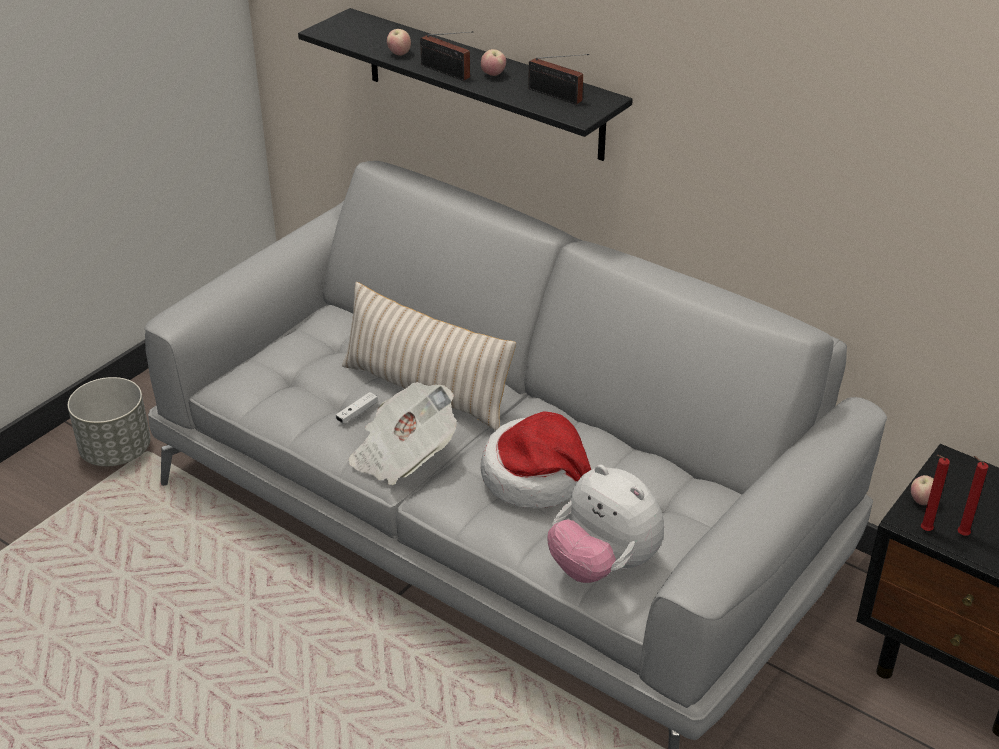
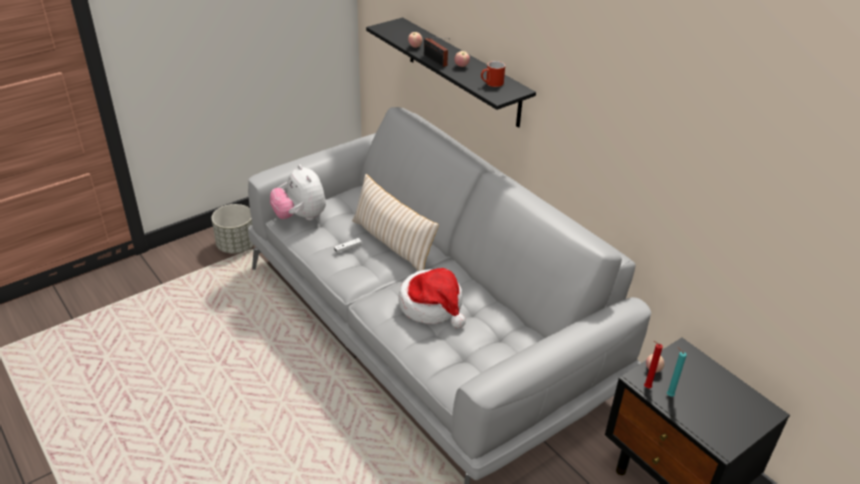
camera: 15 degrees right, 0 degrees up
newspaper [349,382,457,485] -> none
radio [528,54,589,105] -> red mug [481,61,505,87]
plush toy [548,465,664,583] -> plush toy moved to [270,164,326,221]
red candle [958,456,989,536] -> turquoise candle [667,347,687,397]

